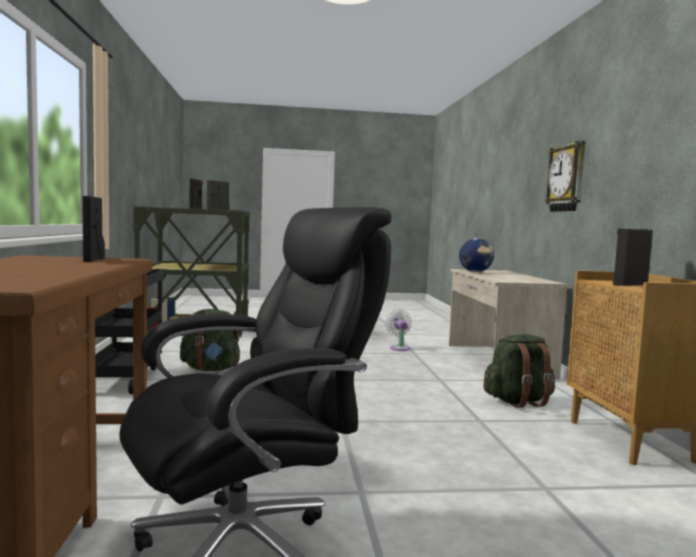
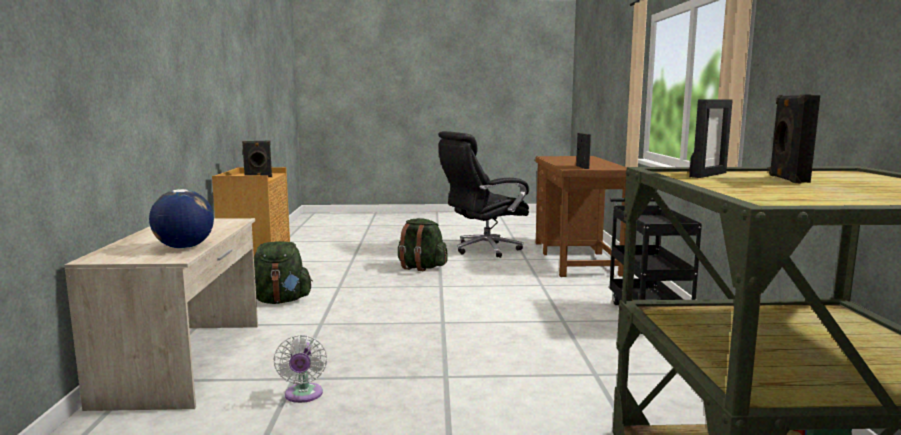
camera: 175 degrees left, 5 degrees up
green backpack [180,309,240,371] -> green backpack moved to [398,218,448,271]
wall clock [545,141,585,212] -> none

